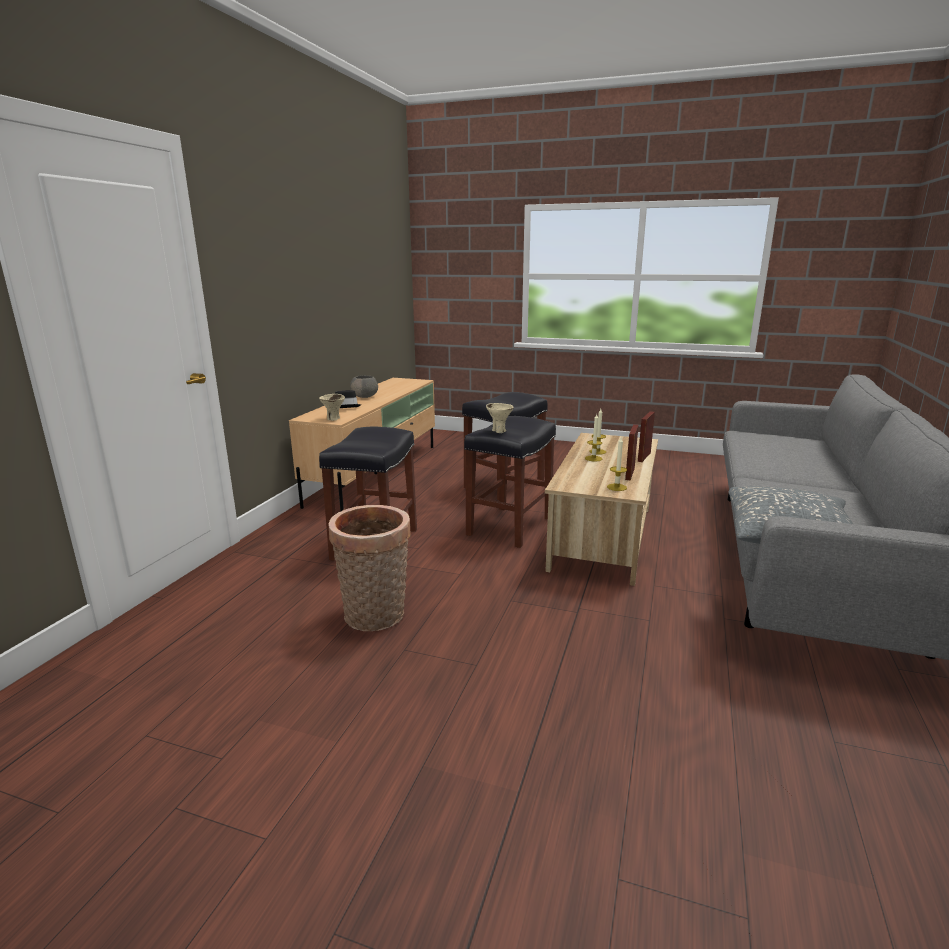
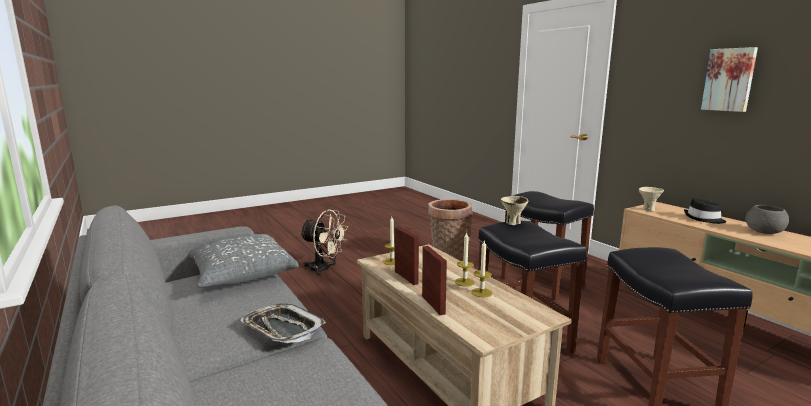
camera: 130 degrees right, 5 degrees down
none -> tray [240,303,326,343]
none -> beige fan [300,209,348,276]
none -> picture [701,47,758,112]

